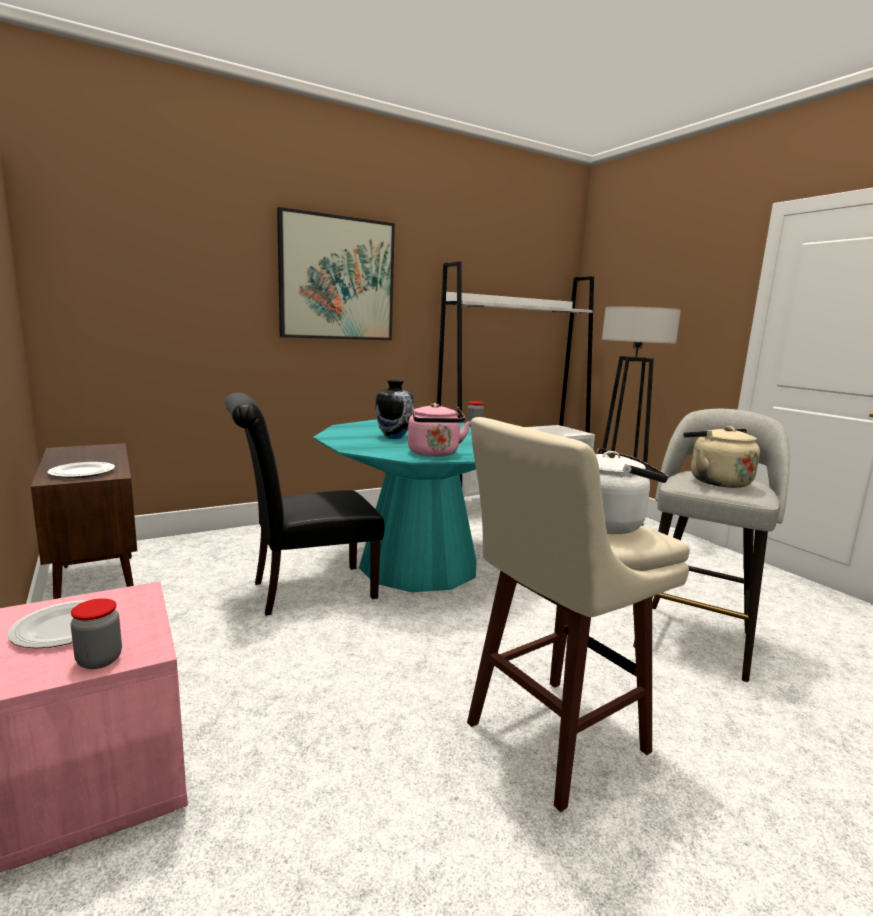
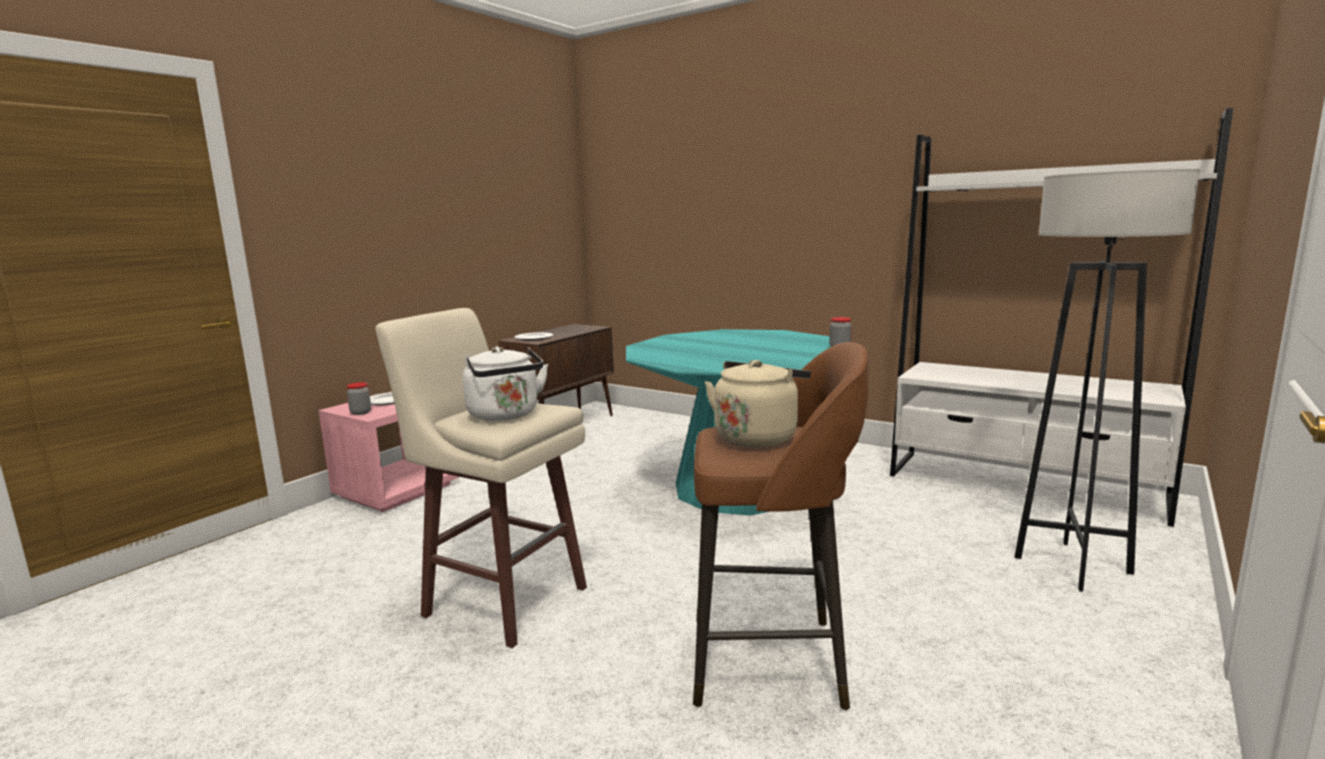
camera: 65 degrees right, 0 degrees up
black chair [224,393,384,616] -> none
picture [277,207,395,340] -> none
vase [375,380,414,439] -> none
pink kettle [408,403,471,457] -> none
grey stool [633,409,790,682] -> brown stool [693,342,868,710]

